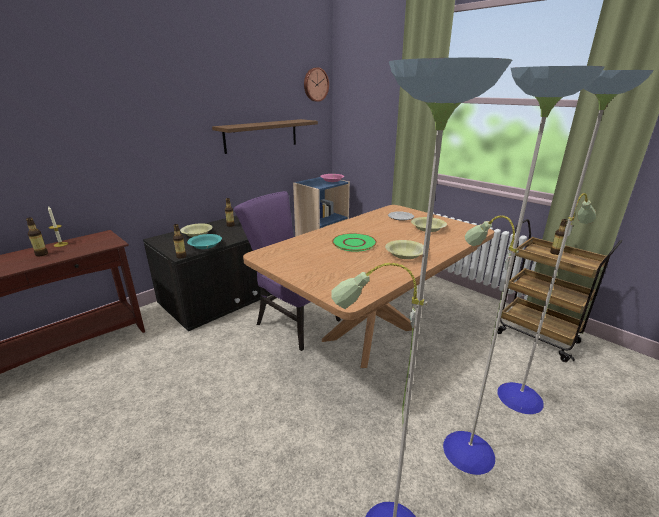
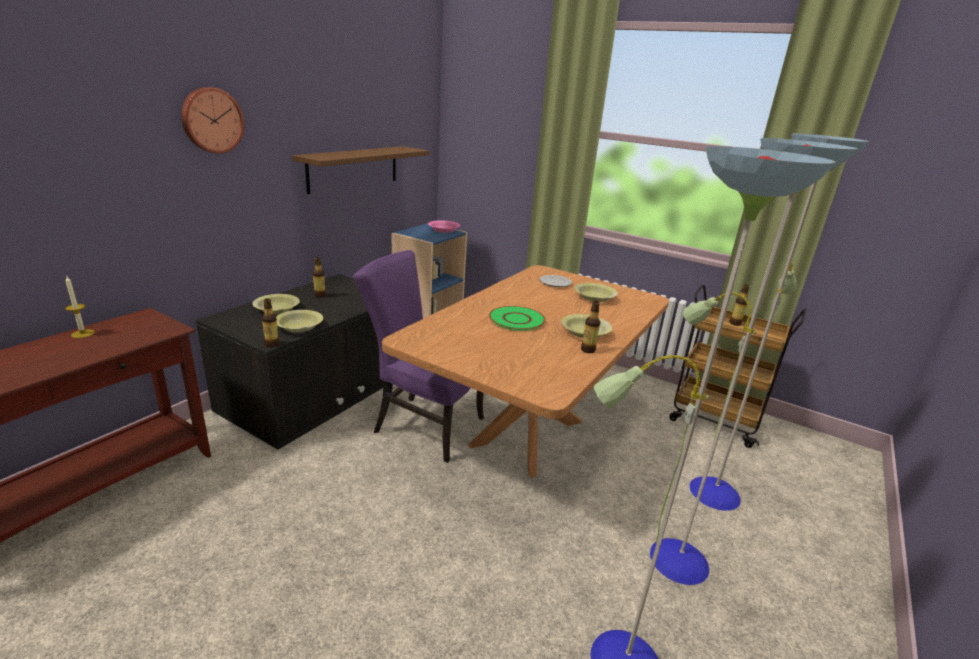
camera: 15 degrees left, 0 degrees up
bottle [26,217,48,257] -> bottle moved to [581,301,600,353]
turquoise bowl [187,234,222,249] -> yellow bowl [276,310,323,332]
wall clock [304,68,329,102] -> wall clock moved to [181,87,244,153]

